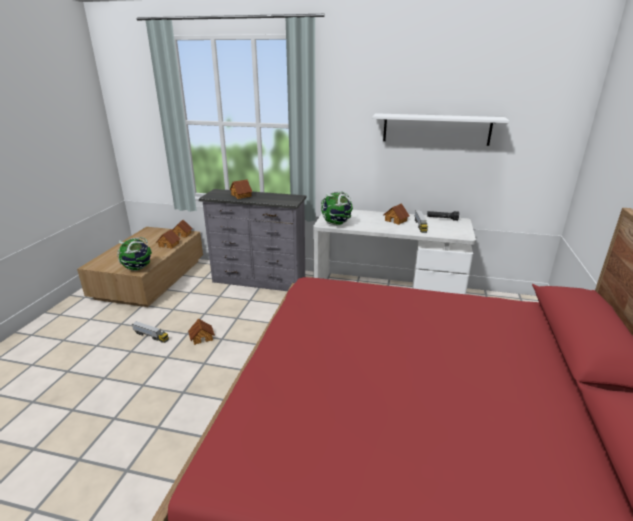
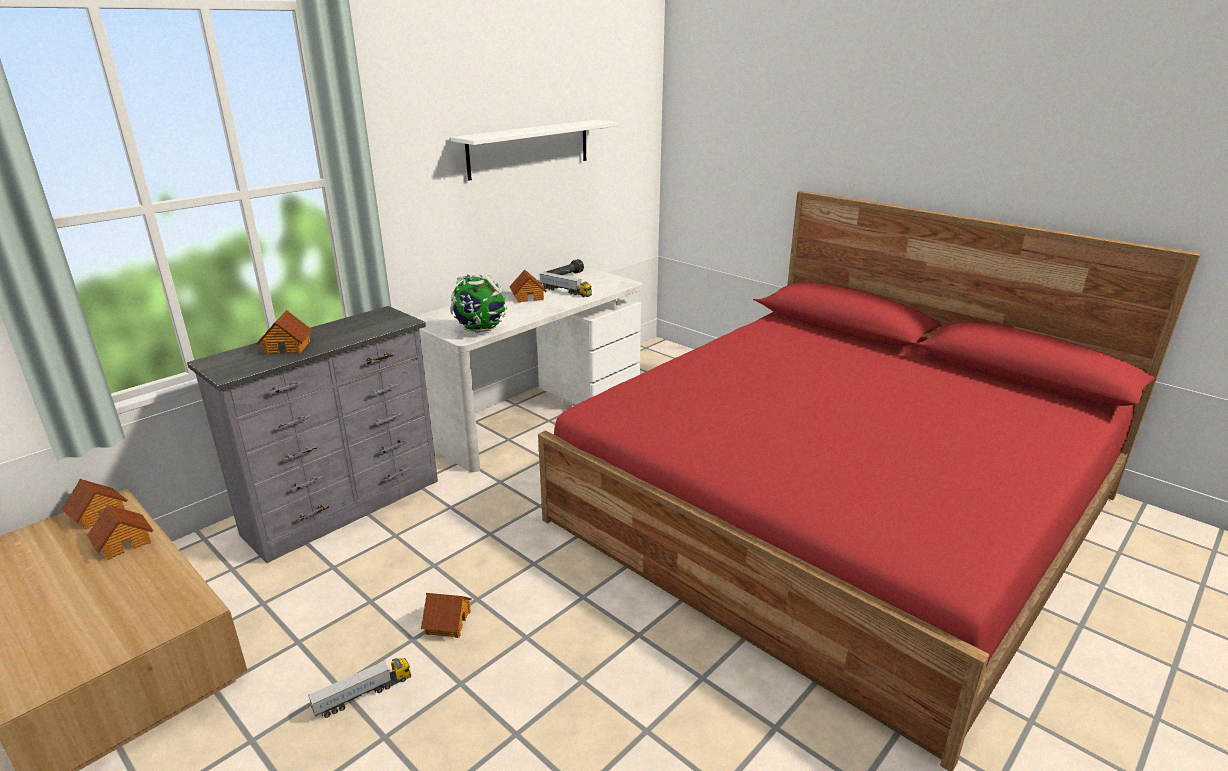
camera: 60 degrees left, 0 degrees up
globe [117,237,152,271] -> none

